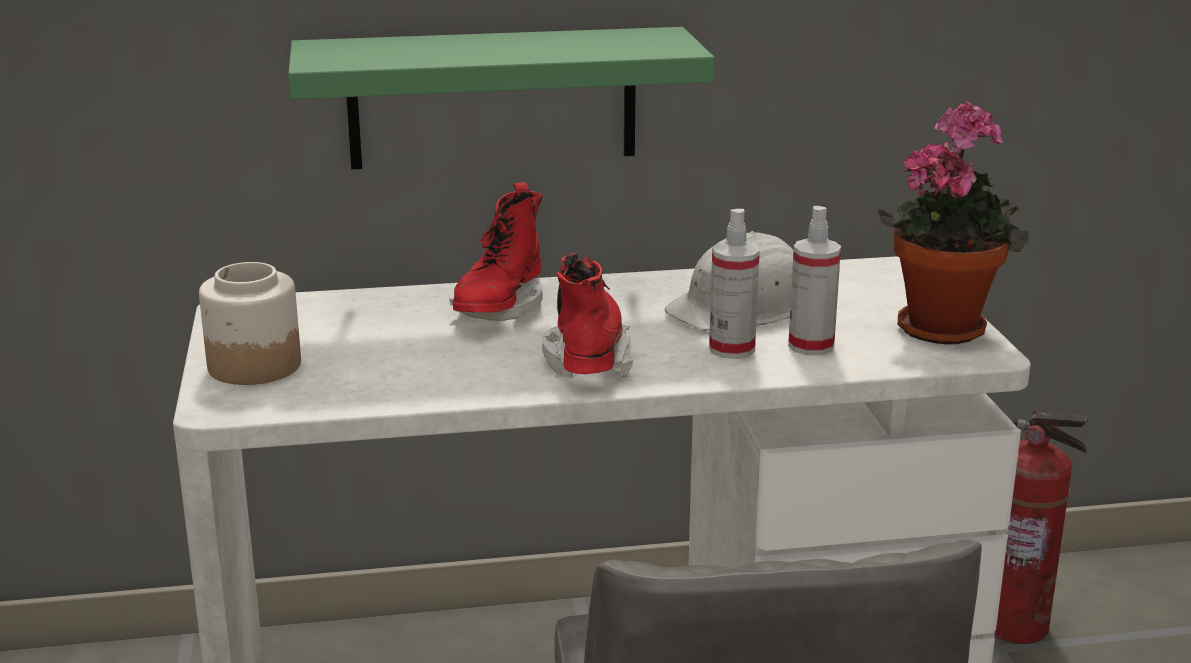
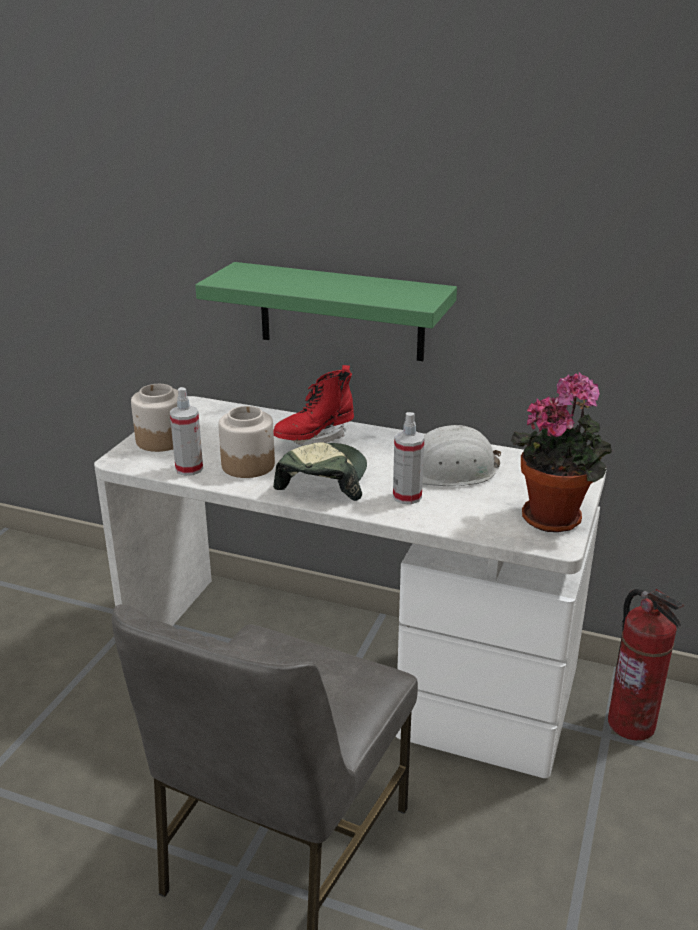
camera: 30 degrees right, 5 degrees up
red boot [542,253,633,378] -> cap [273,442,367,501]
spray bottle [788,206,841,355] -> spray bottle moved to [170,387,203,476]
none -> jar [218,406,275,478]

